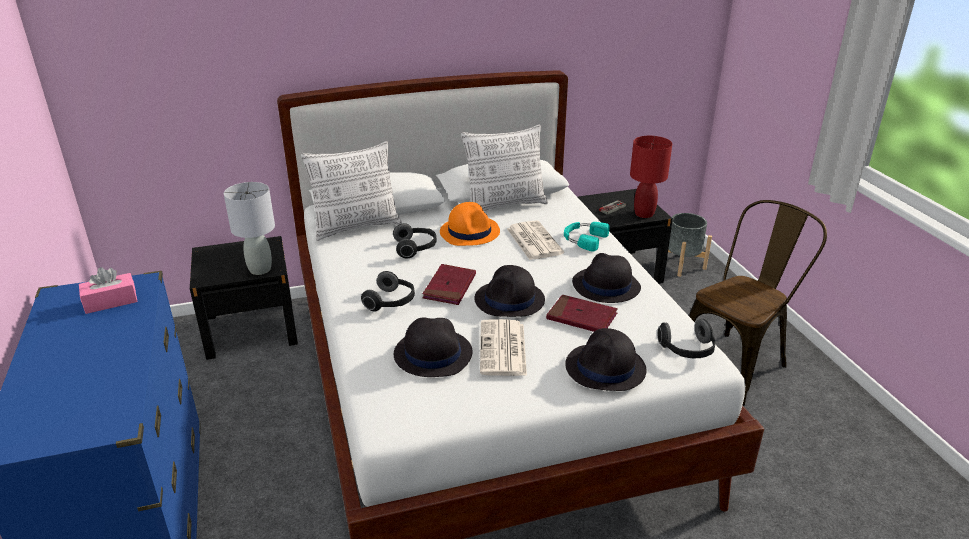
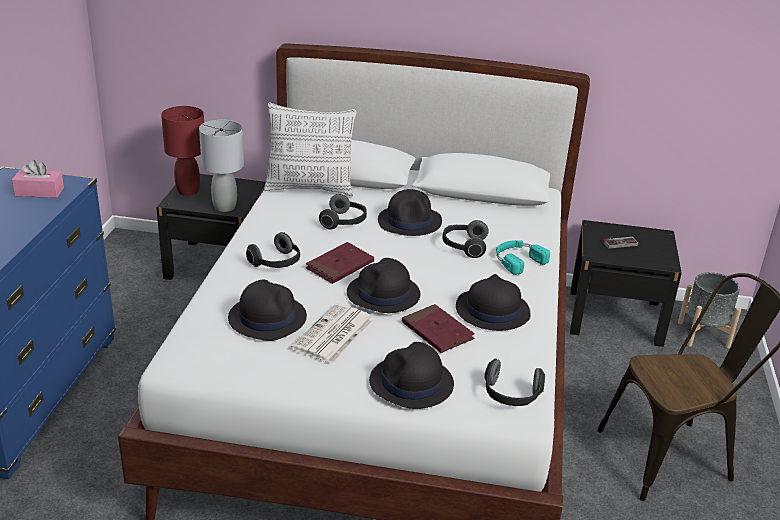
camera: 25 degrees right, 0 degrees up
orange hat [440,202,500,246] -> black hat [378,189,442,236]
pillow [461,125,548,211] -> none
newspaper [507,221,564,260] -> headphones [442,220,489,258]
red table lamp [630,136,672,218] -> red table lamp moved to [161,106,204,196]

